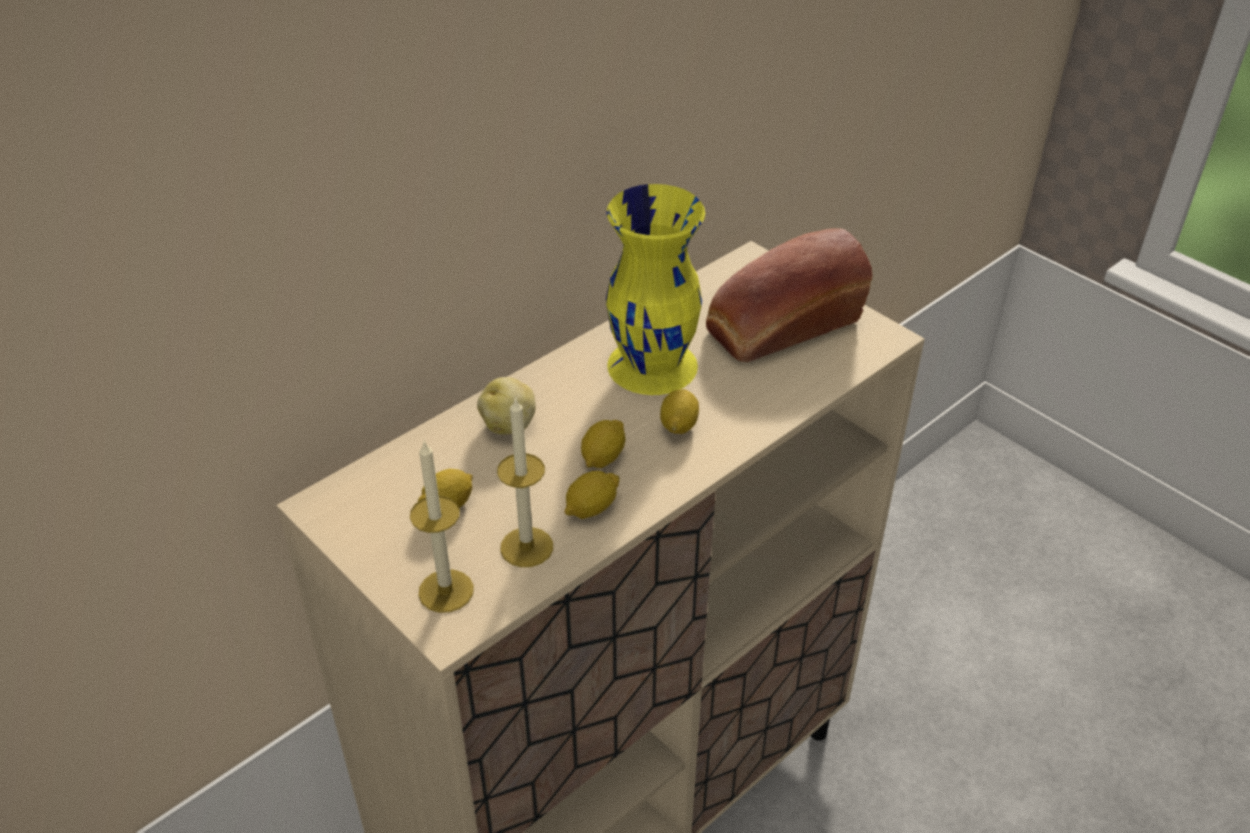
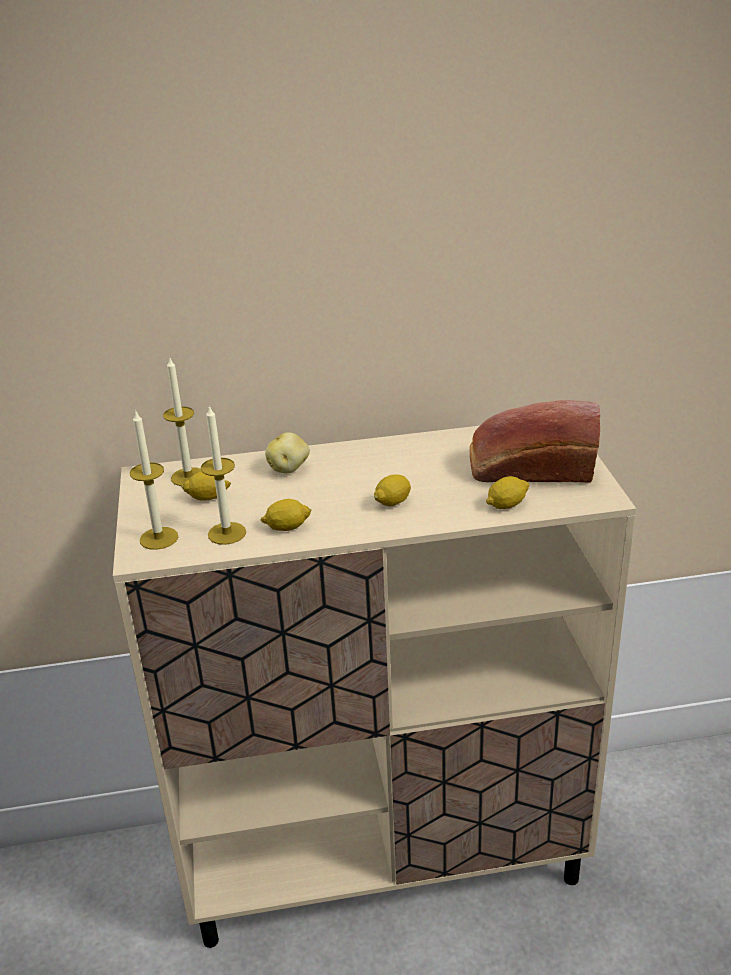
camera: 35 degrees right, 10 degrees down
lemon [581,420,626,468] -> lemon moved to [486,476,529,509]
yellow vase [606,184,705,395] -> none
none -> candle [163,356,201,486]

